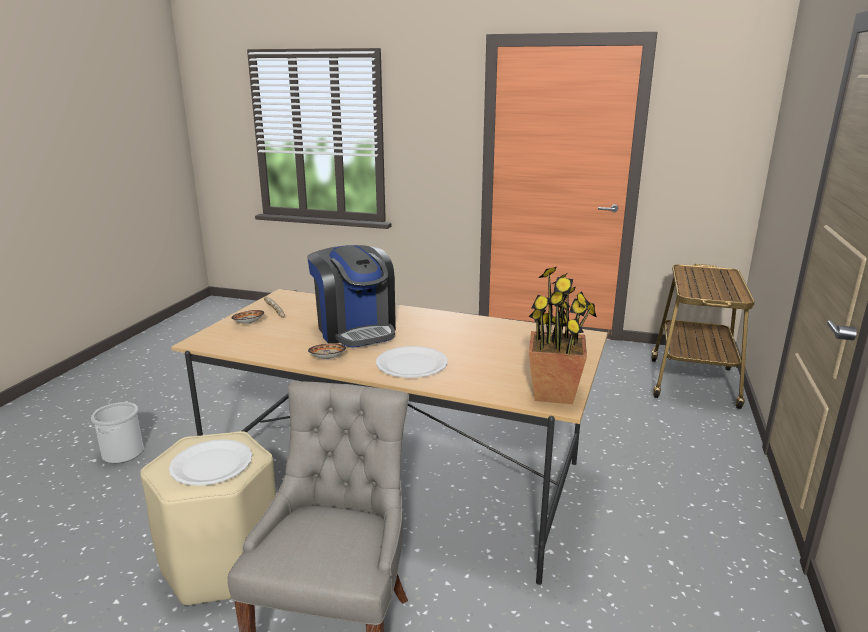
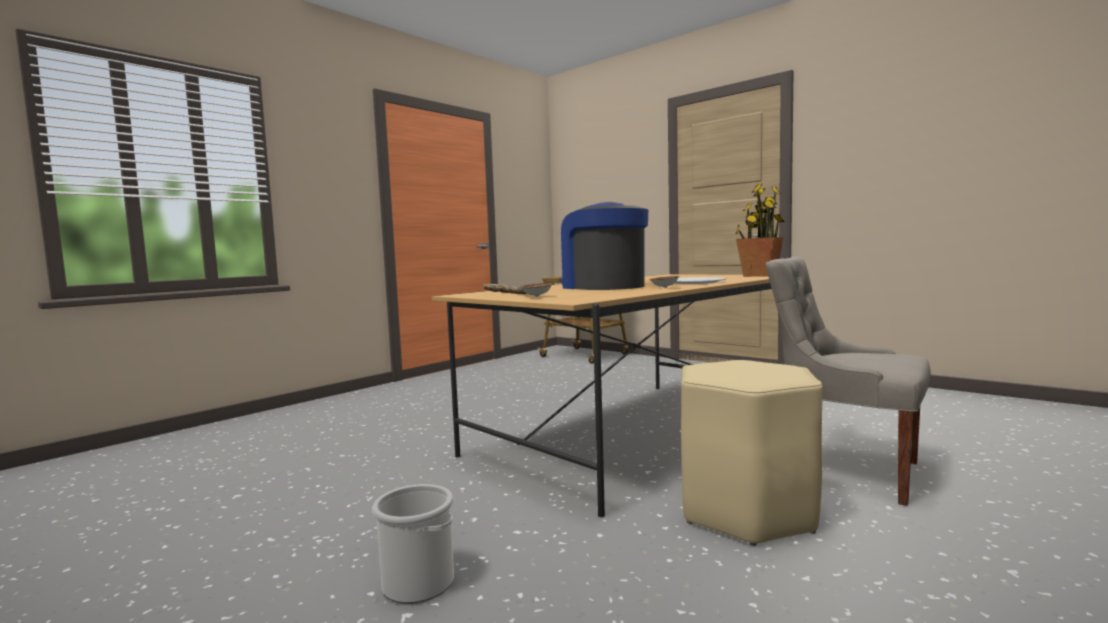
camera: 65 degrees left, 15 degrees down
white plate [169,439,252,486] -> none
coffee machine [307,245,396,348] -> coffee machine turned 120 degrees counterclockwise [559,202,648,290]

